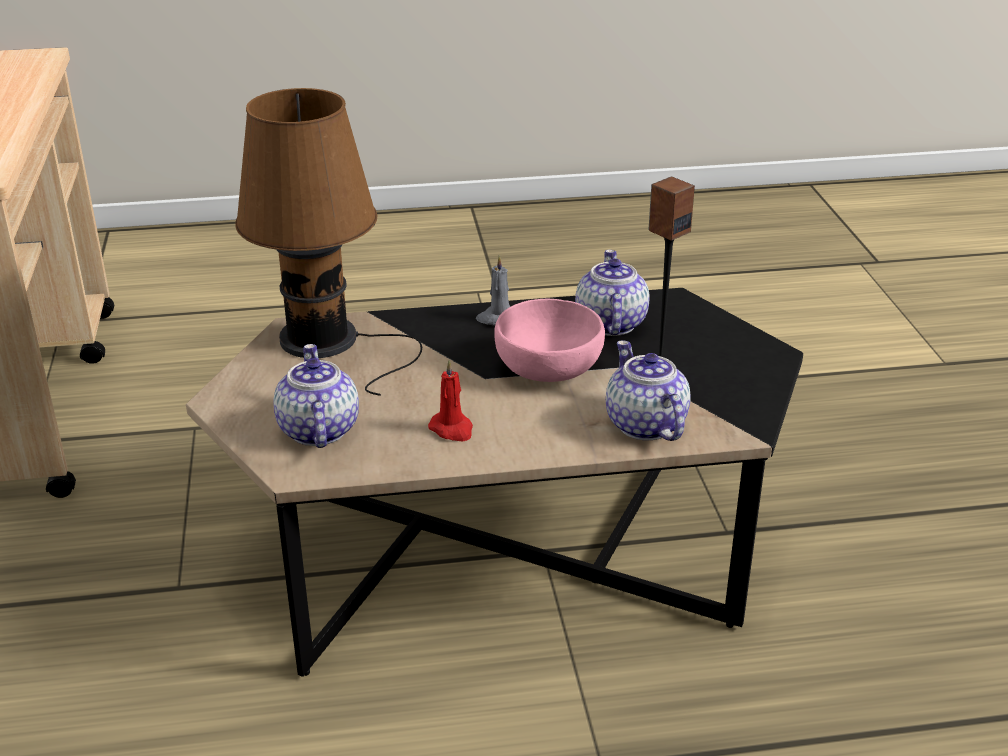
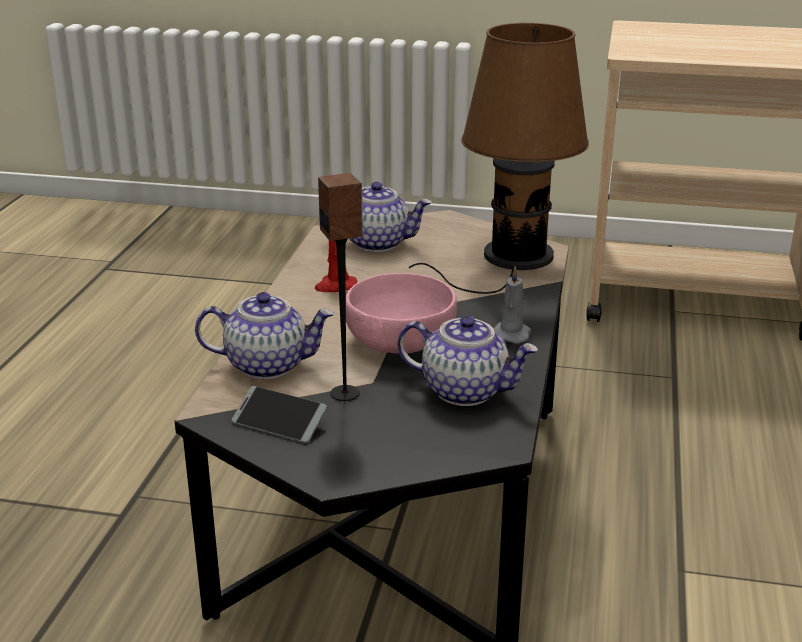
camera: 110 degrees right, 5 degrees down
none -> phone [231,386,327,443]

